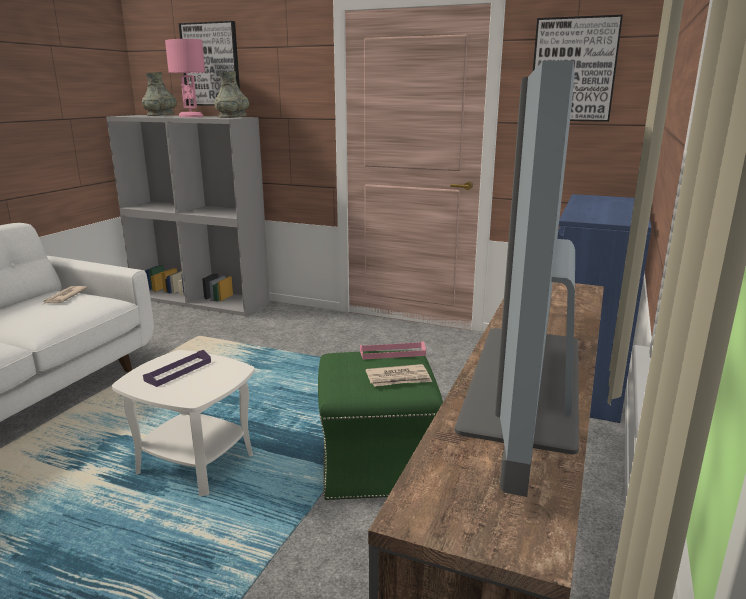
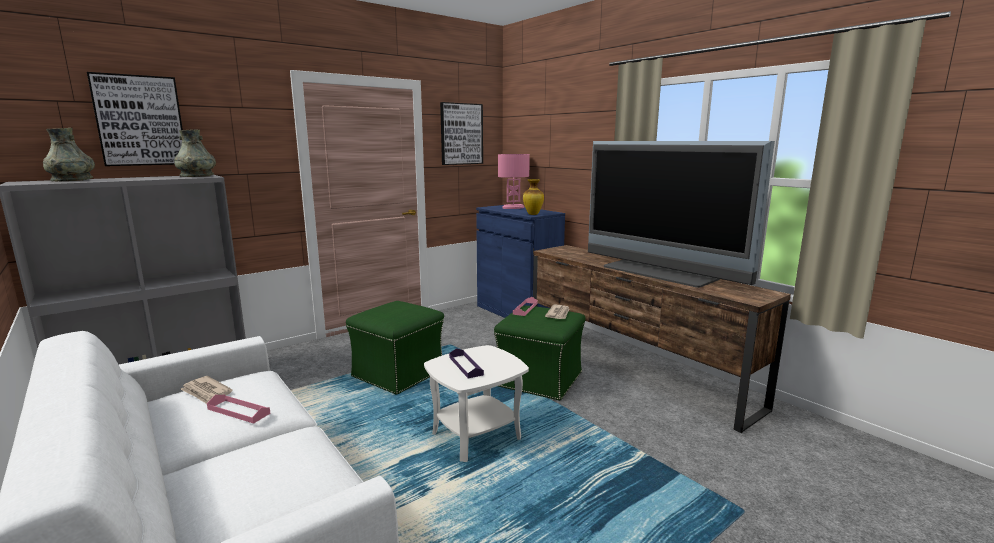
camera: 60 degrees left, 5 degrees down
pink table lamp [165,39,205,117] -> pink table lamp moved to [498,154,530,209]
none -> pink tray [207,395,270,424]
none -> green ottoman [346,301,444,395]
none -> vase [523,179,544,215]

